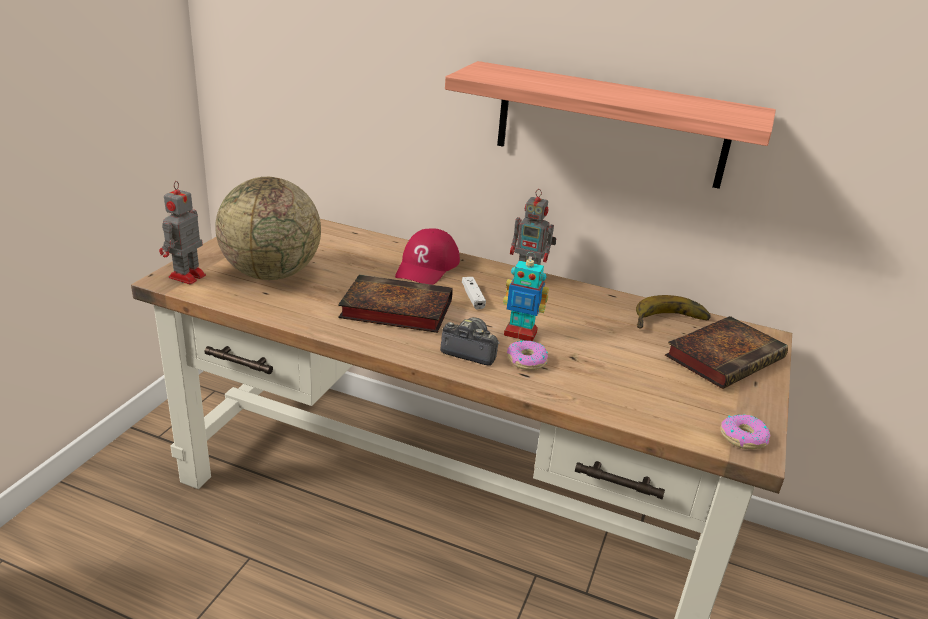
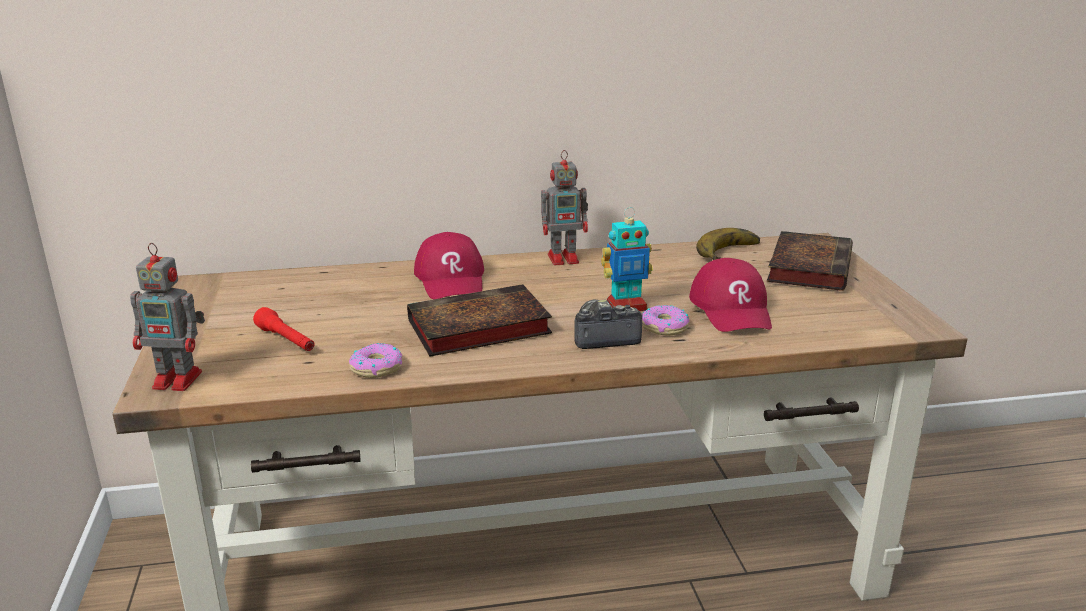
camera: 30 degrees left, 5 degrees down
toy robot [159,181,206,285] -> toy robot turned 75 degrees counterclockwise [130,243,205,391]
globe [215,177,321,280] -> red flashlight [253,307,315,351]
shelf [445,61,776,189] -> none
white game controller [462,277,486,309] -> none
donut [720,414,770,449] -> donut moved to [349,343,402,378]
none -> red cap [689,258,772,332]

